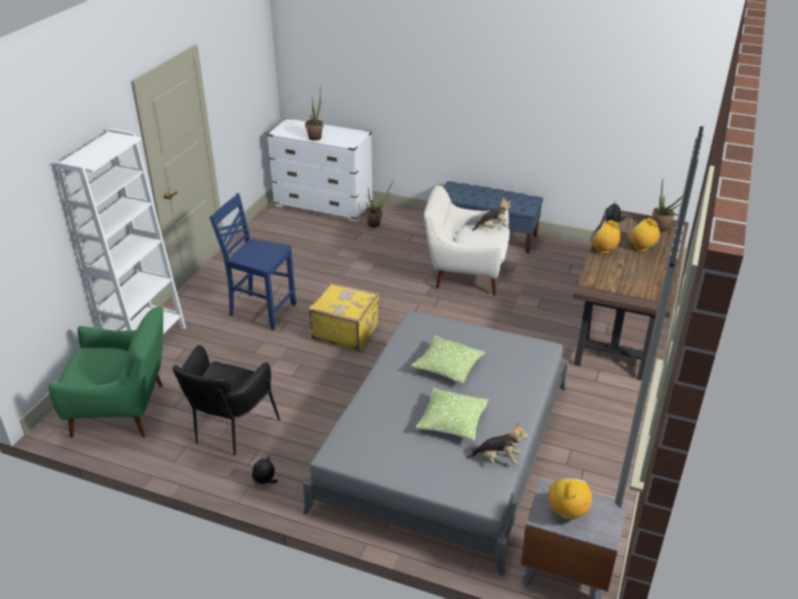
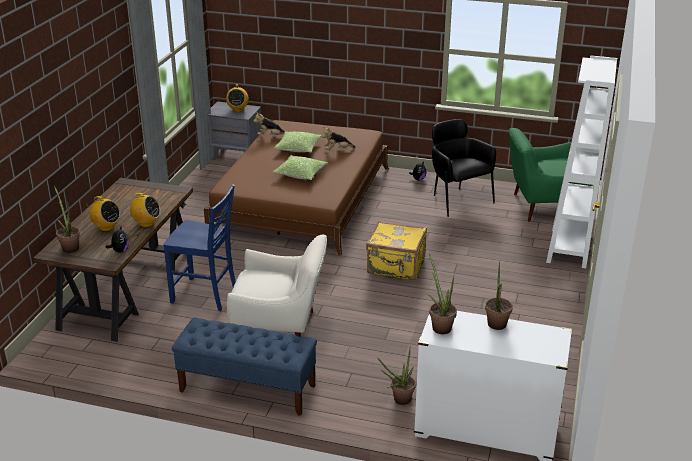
camera: 175 degrees right, 5 degrees down
black armchair [173,345,280,455] -> black armchair turned 45 degrees counterclockwise [432,119,496,217]
blue chair [210,193,296,330] -> blue chair moved to [163,184,236,311]
grey bed [303,311,568,577] -> brown bed [204,120,389,256]
plush toy [472,197,511,231] -> plush toy moved to [322,127,355,150]
none -> potted plant [427,254,457,334]

